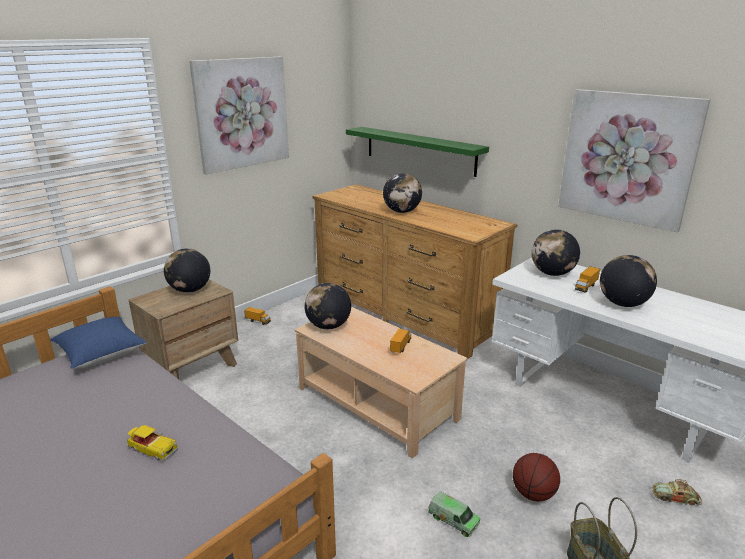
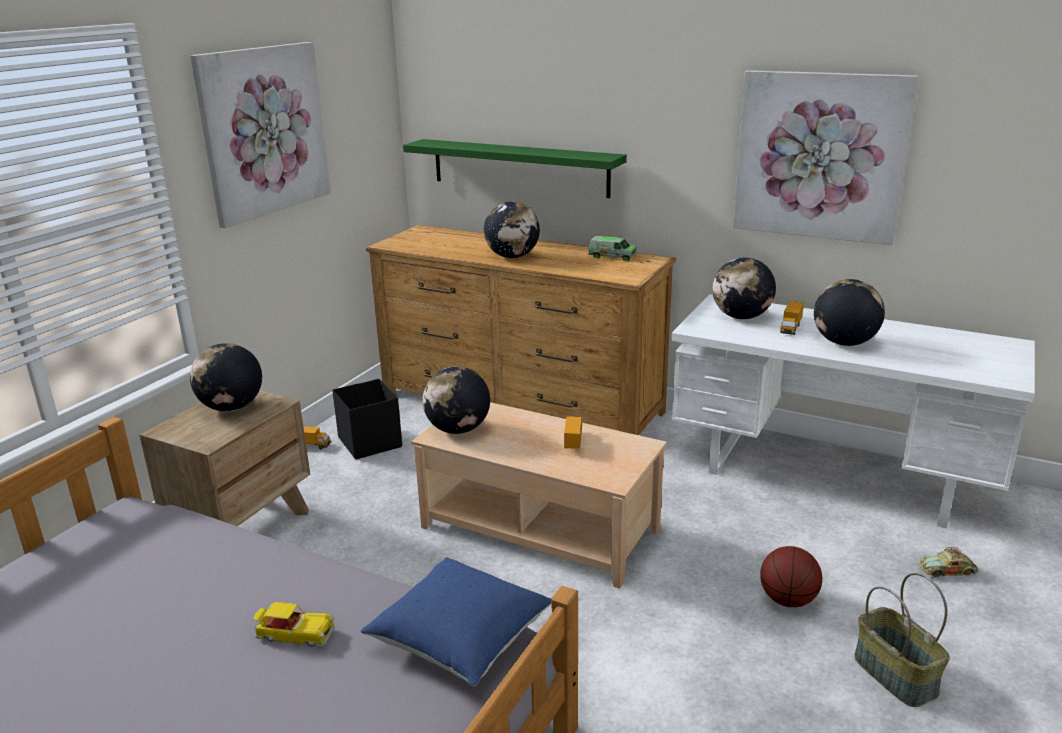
camera: 15 degrees left, 0 degrees up
blue pillow [50,317,147,369] -> blue pillow moved to [361,557,552,686]
toy truck [428,491,480,537] -> toy truck moved to [588,236,637,261]
none -> black storage box [332,379,402,459]

